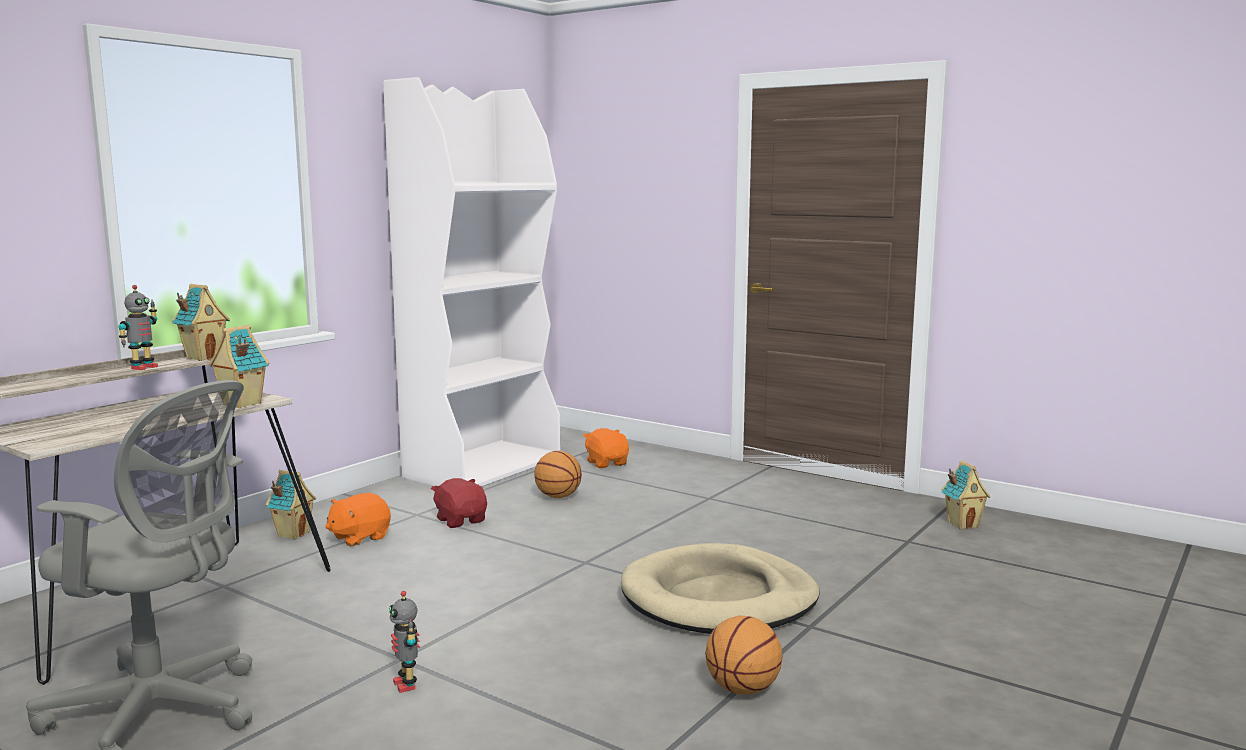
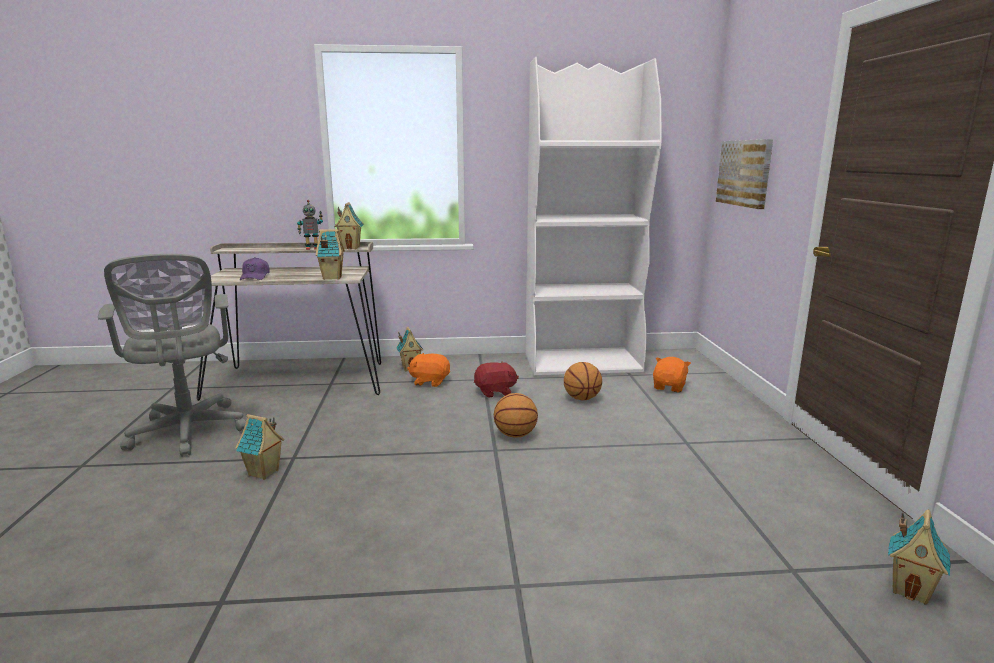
camera: 50 degrees right, 5 degrees up
toy robot [389,591,420,693] -> toy house [236,414,285,480]
red plush toy [431,478,487,528] -> red plush toy turned 60 degrees clockwise [474,361,519,398]
beige dog bed [621,543,820,634] -> none
basketball [705,615,783,695] -> basketball moved to [494,393,538,438]
none -> purple cap [240,257,269,280]
none -> picture [716,139,773,209]

